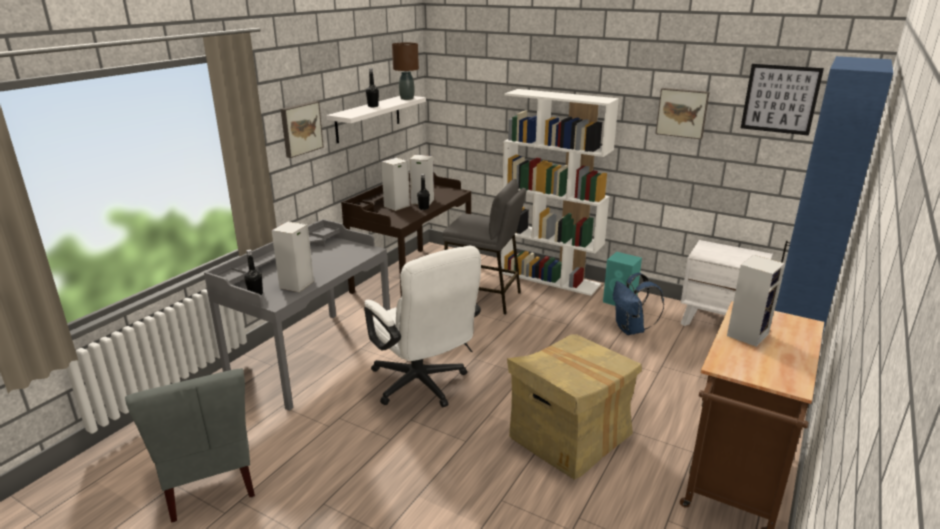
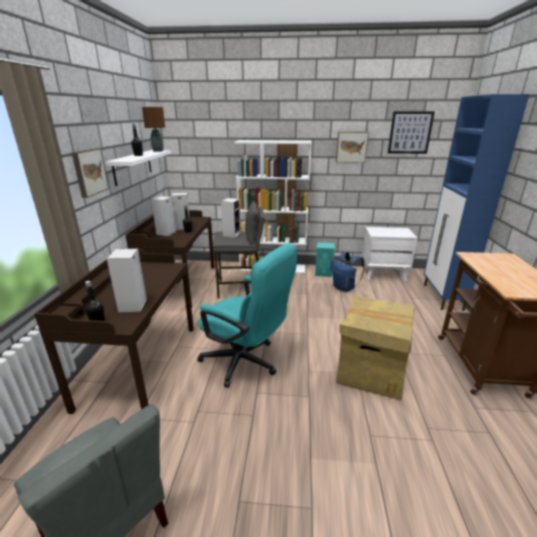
camera: 25 degrees left, 0 degrees up
grey desk [204,219,390,411] -> brown desk [34,249,194,414]
white office chair [364,246,481,407] -> turquoise office chair [197,243,297,388]
speaker [727,255,785,347] -> speaker moved to [221,198,241,238]

